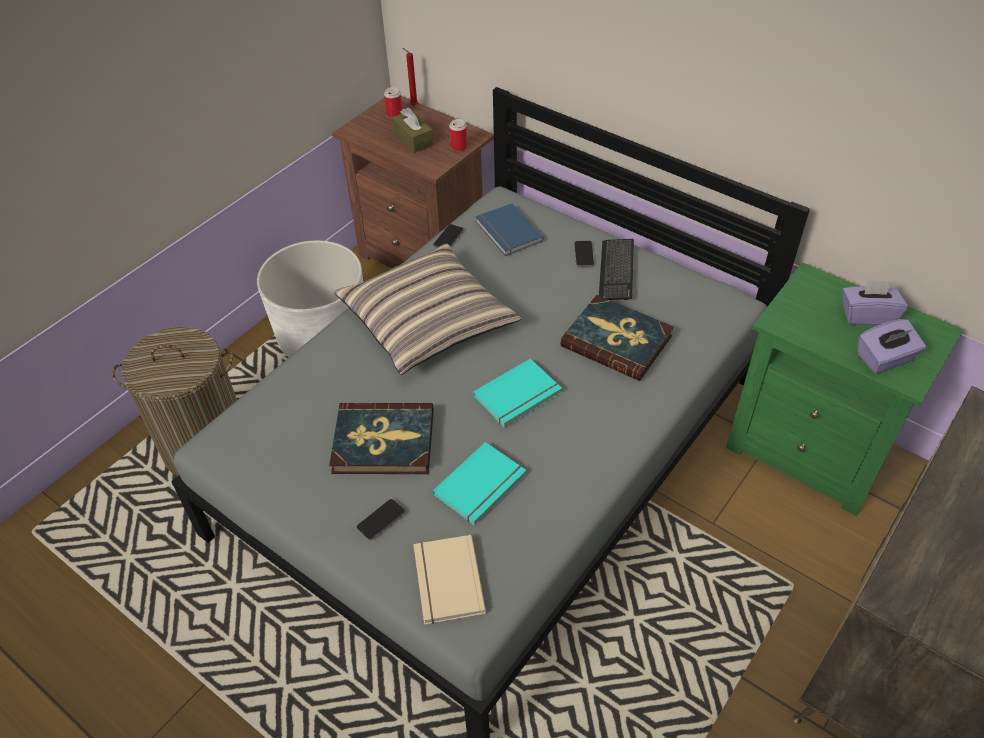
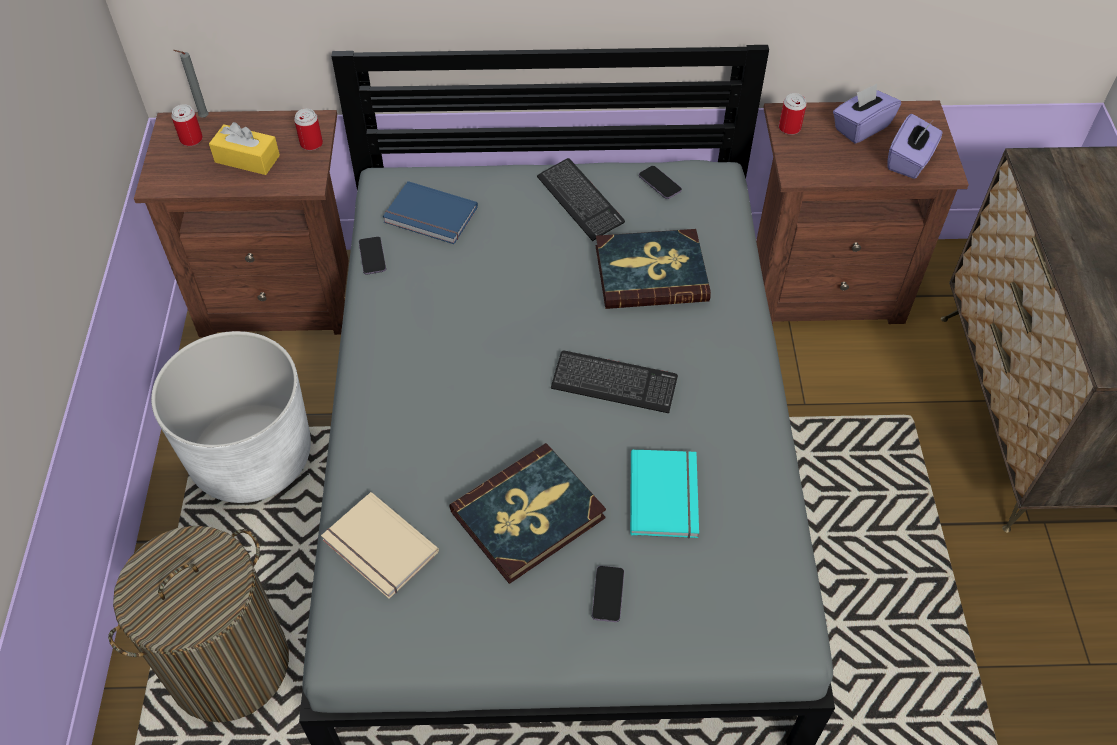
camera: 40 degrees left, 5 degrees up
pillow [334,243,521,375] -> none
brown tissue box [392,108,434,153] -> yellow tissue box [209,122,280,175]
red candle [403,48,418,106] -> grey candle [173,50,209,118]
beige book [413,535,486,625] -> beige book moved to [321,492,439,599]
turquoise book [473,359,562,428] -> keyboard [551,351,678,413]
phone [574,241,594,267] -> phone moved to [639,166,682,199]
green nightstand [726,262,963,516] -> brown nightstand [756,101,969,325]
none -> can [779,93,807,135]

